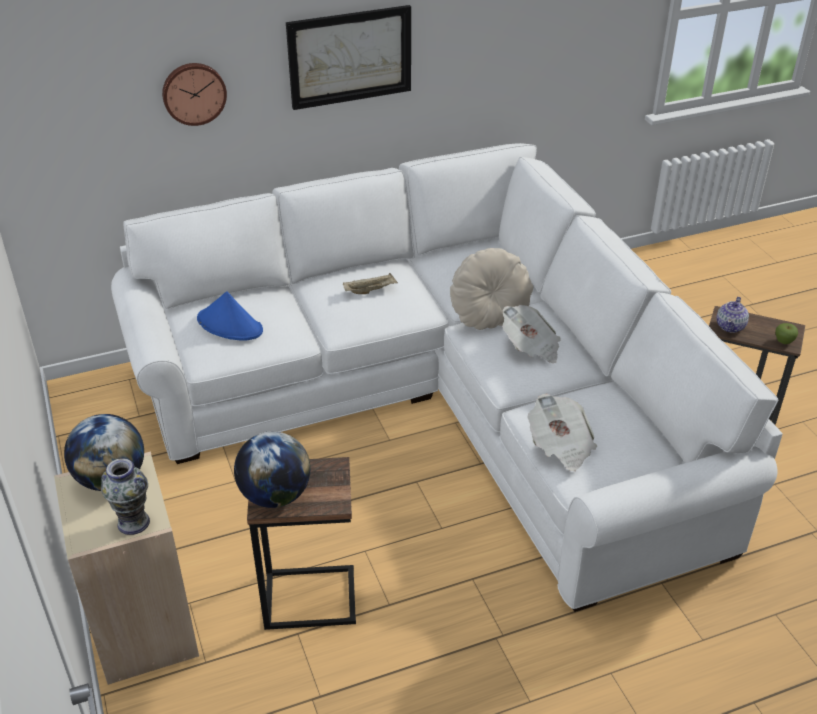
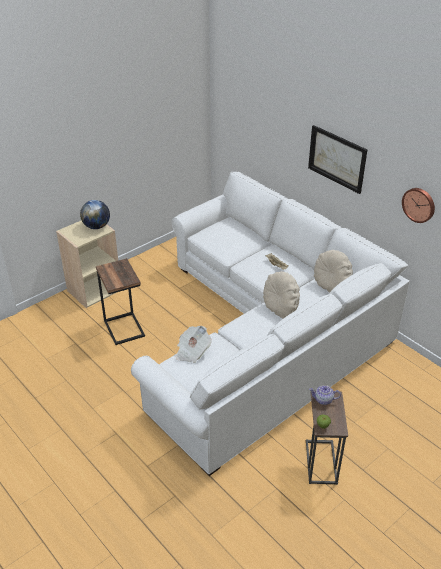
camera: 70 degrees right, 0 degrees up
vase [101,458,150,535] -> none
wall clock [162,63,227,126] -> wall clock moved to [402,188,435,223]
blue hat [197,291,263,341] -> none
globe [234,431,311,508] -> none
newspaper [502,305,561,363] -> none
none -> beige pillow [314,250,353,292]

